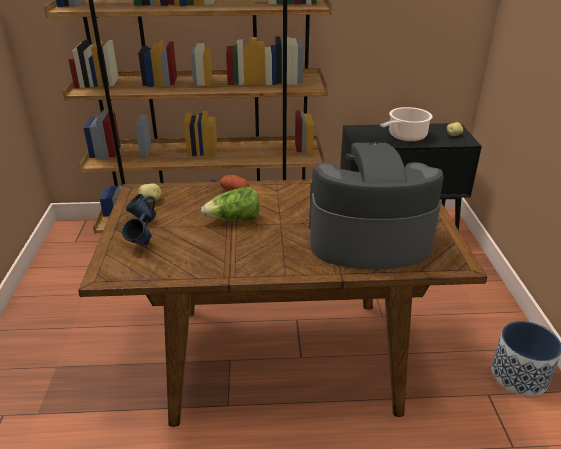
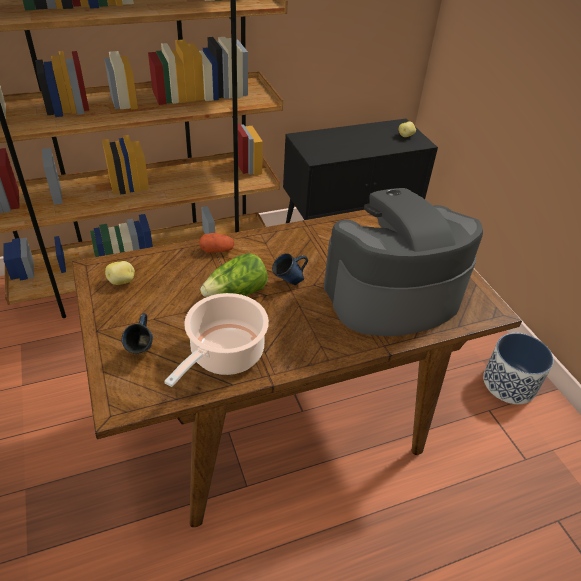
camera: 20 degrees left, 10 degrees up
blue mug [126,194,157,223] -> blue mug moved to [272,253,308,285]
cooking pot [380,107,433,141] -> cooking pot moved to [164,293,269,387]

